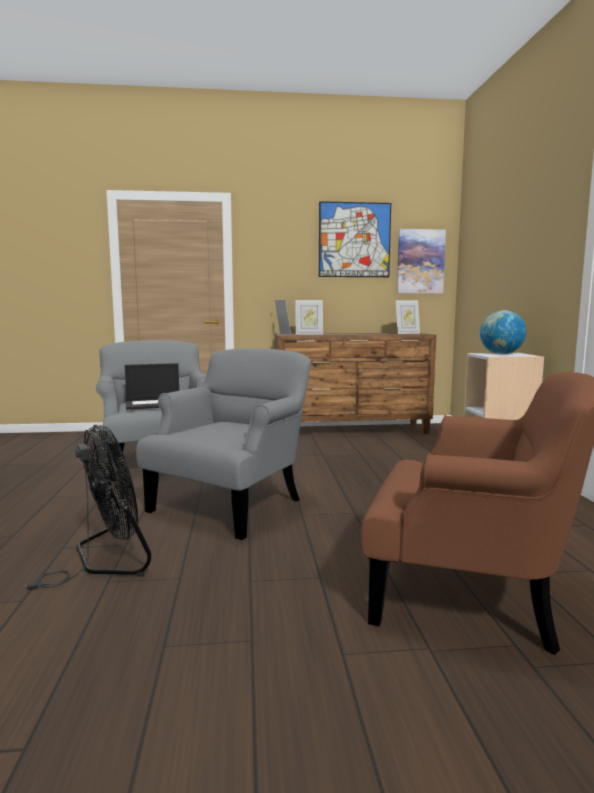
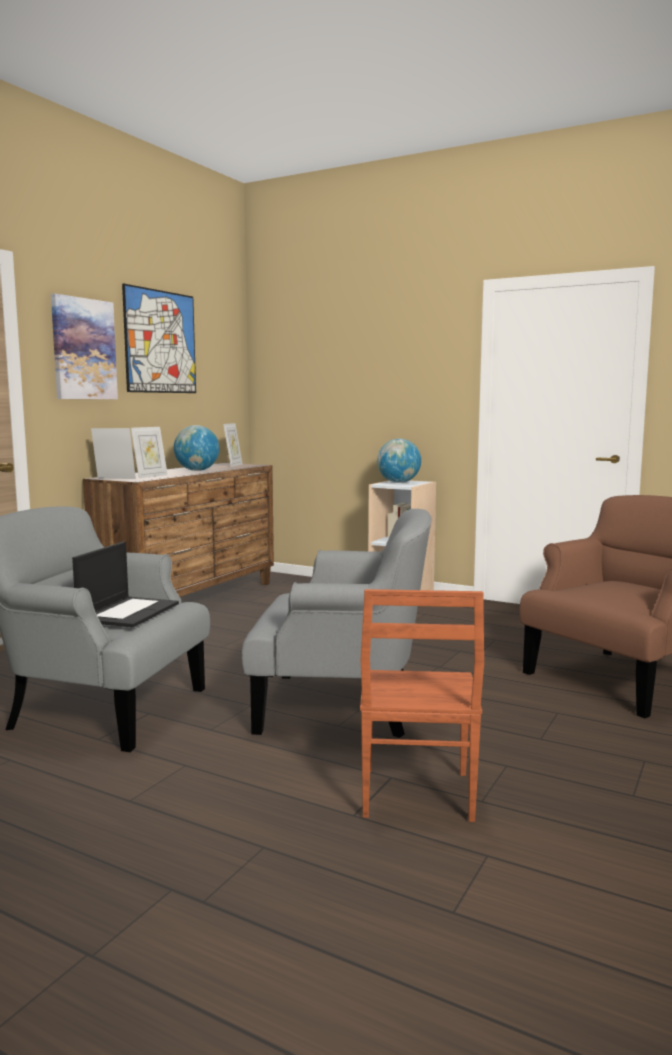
camera: 55 degrees left, 0 degrees up
black fan [24,425,151,590] -> brown chair [360,589,484,822]
grey armchair [136,348,311,540] -> grey armchair turned 120 degrees clockwise [241,509,432,738]
picture [397,229,446,294] -> picture moved to [51,294,118,399]
none -> globe [174,425,220,471]

